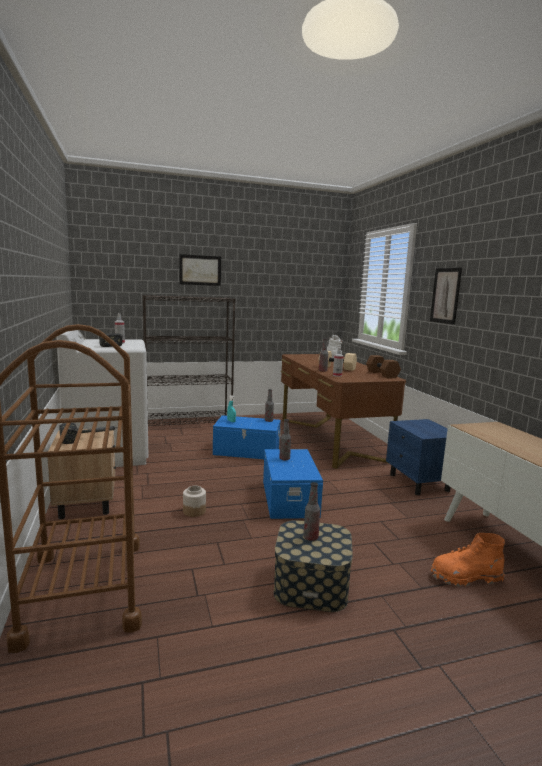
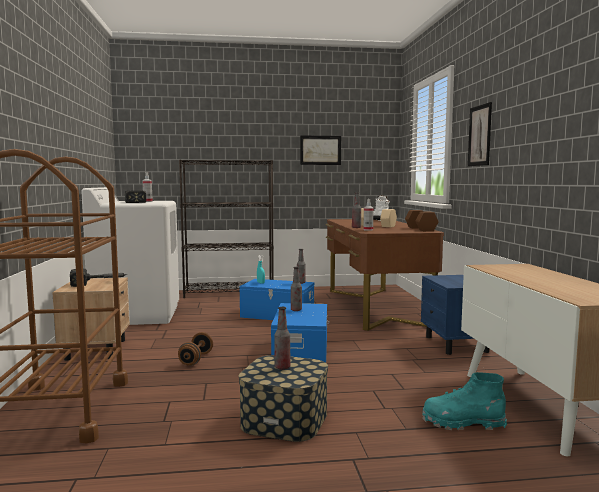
camera: 10 degrees right, 5 degrees down
picture [179,254,221,286] -> picture moved to [300,135,341,165]
jar [183,486,206,517] -> brown dumbbell [178,332,213,366]
orange boot [431,533,505,587] -> turquoise boot [422,372,507,430]

